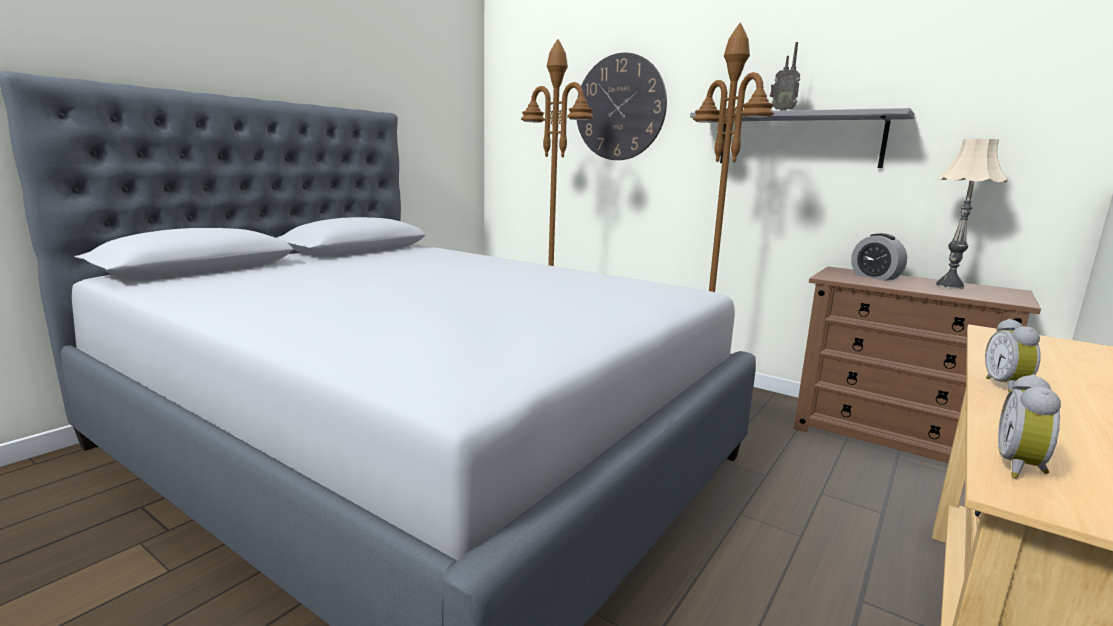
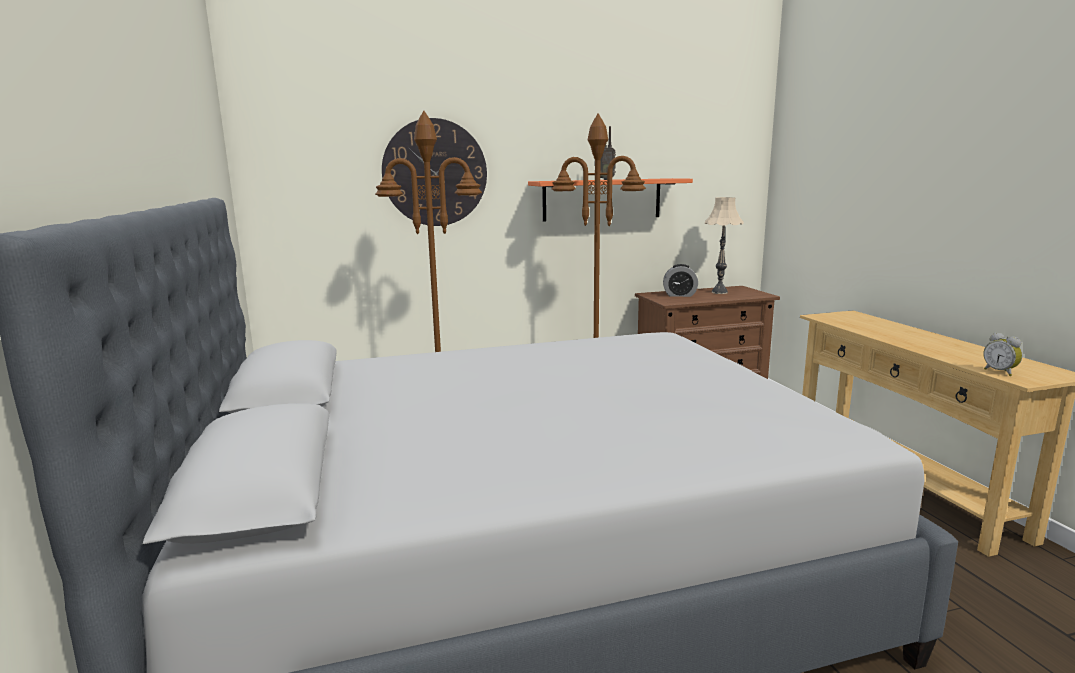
camera: 50 degrees left, 0 degrees up
grey shelf [690,108,915,168] -> orange shelf [528,178,693,222]
alarm clock [985,319,1041,392] -> none

